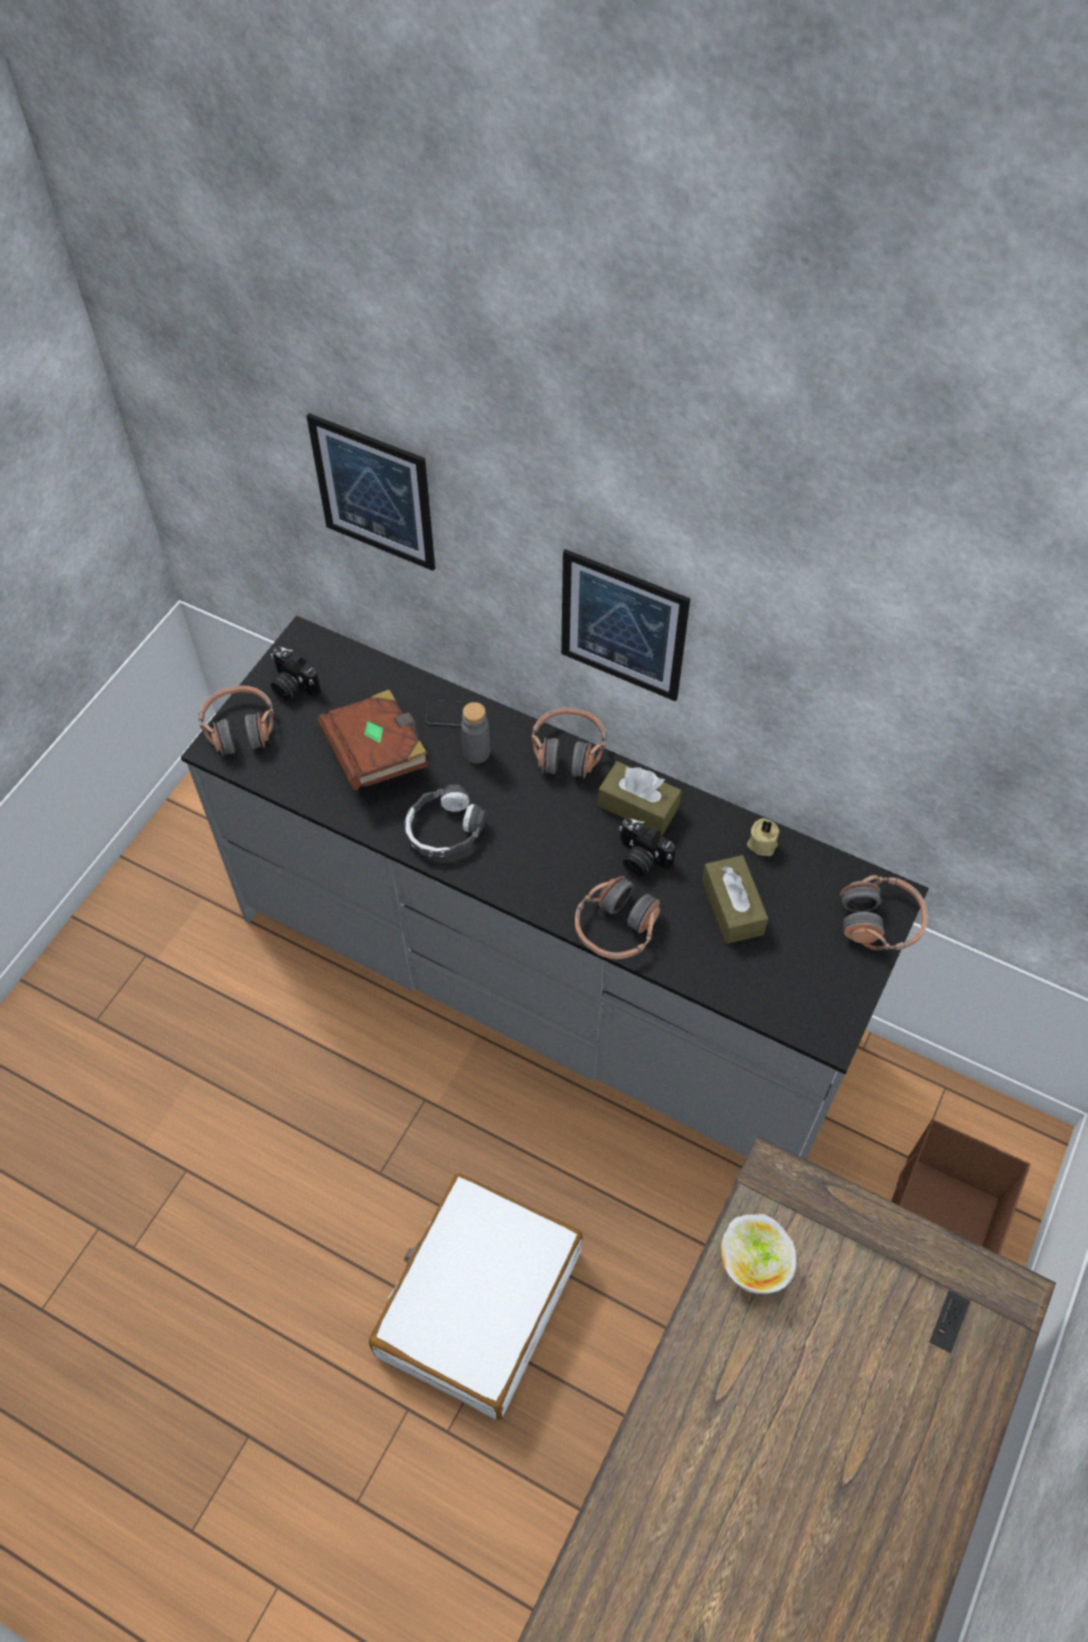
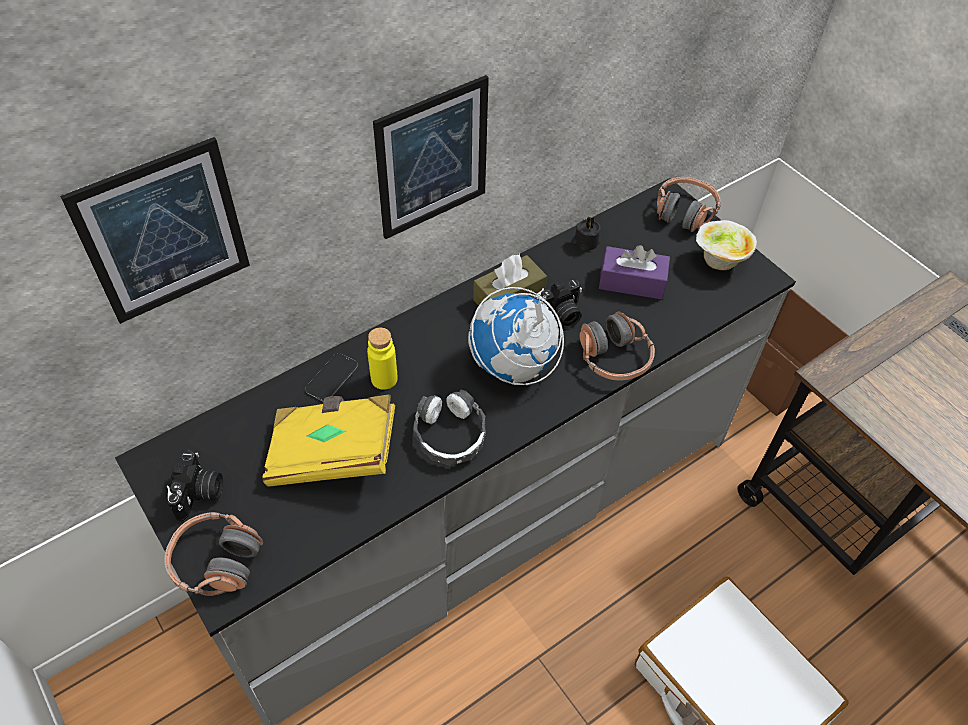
camera: 65 degrees left, 5 degrees down
camera [271,646,321,701] -> camera turned 60 degrees counterclockwise [167,449,223,521]
brown book [317,690,429,790] -> yellow book [262,395,395,487]
grey bottle [461,702,490,764] -> yellow bottle [367,327,398,390]
headphones [531,708,607,779] -> none
brown tissue box [702,855,768,944] -> purple tissue box [599,245,670,299]
bowl [721,1214,797,1294] -> bowl moved to [696,220,757,271]
beige candle [747,818,779,856] -> black candle [572,216,601,251]
none -> globe [468,287,564,385]

